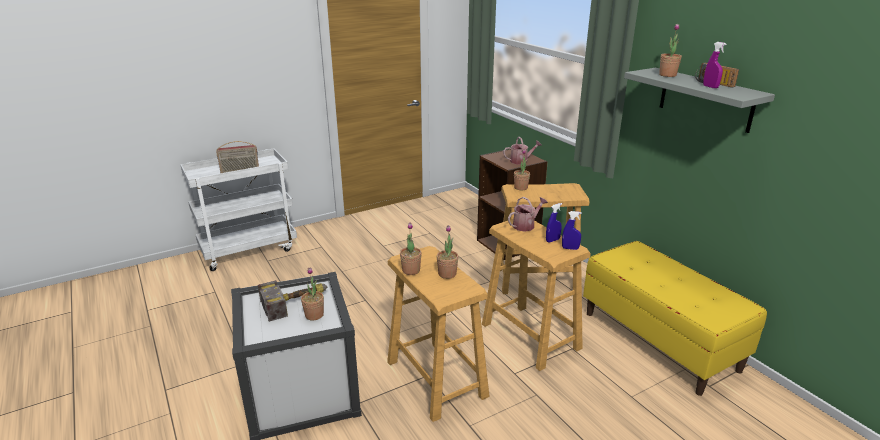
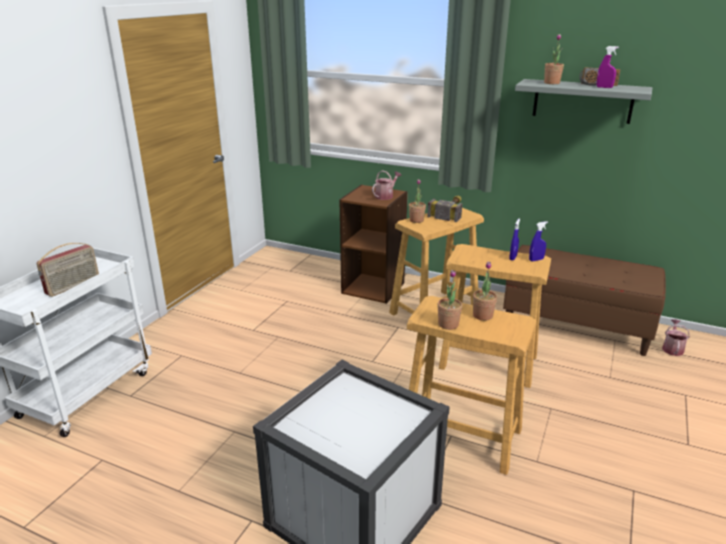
camera: 35 degrees left, 0 degrees up
hammer [258,280,327,322] -> hammer moved to [427,196,463,222]
potted plant [301,267,324,321] -> none
watering can [508,197,548,232] -> watering can moved to [662,319,690,356]
yellow bench [583,241,767,396] -> brown bench [503,245,666,356]

